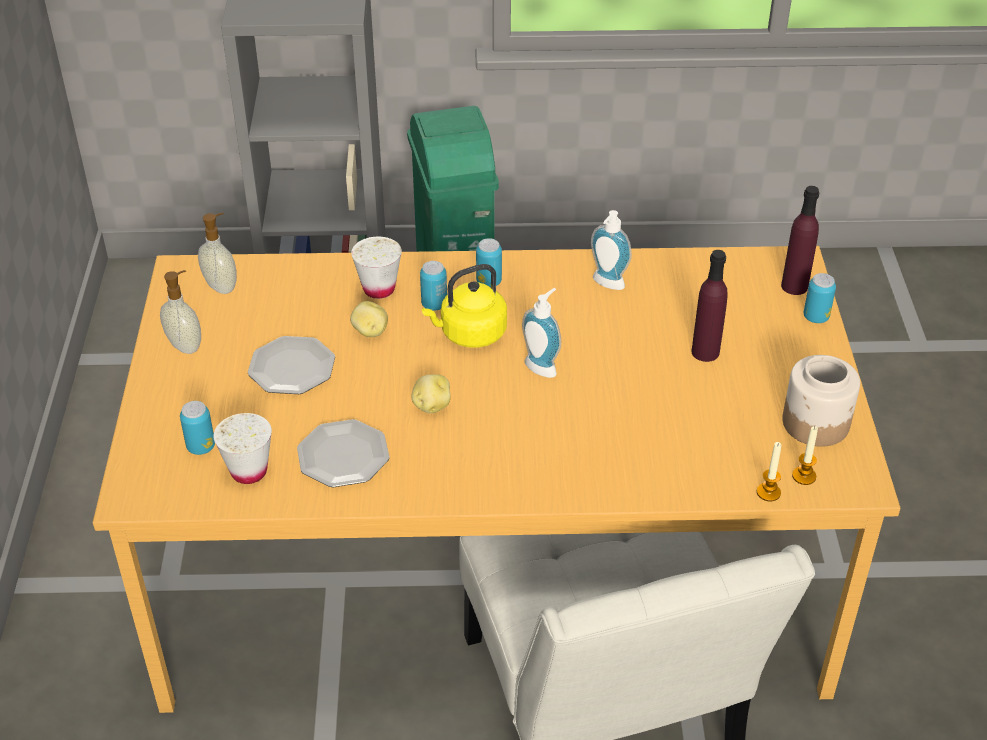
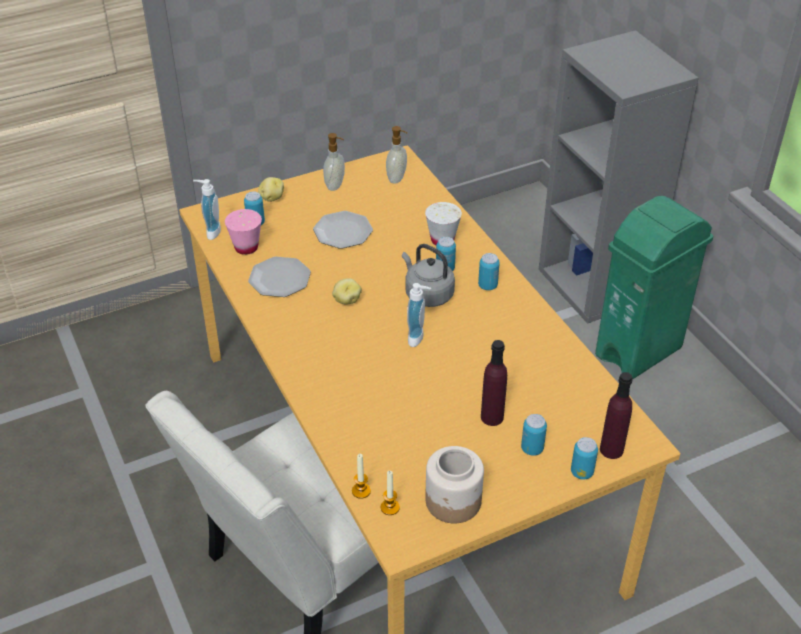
camera: 65 degrees right, 0 degrees up
white cup [213,413,272,484] -> pink cup [225,209,262,255]
potato [350,301,388,337] -> potato moved to [258,177,284,202]
yellow kettle [422,264,507,348] -> grey kettle [402,244,455,307]
soap dispenser [591,210,632,290] -> soap dispenser moved to [193,179,221,240]
none -> can [521,414,547,456]

